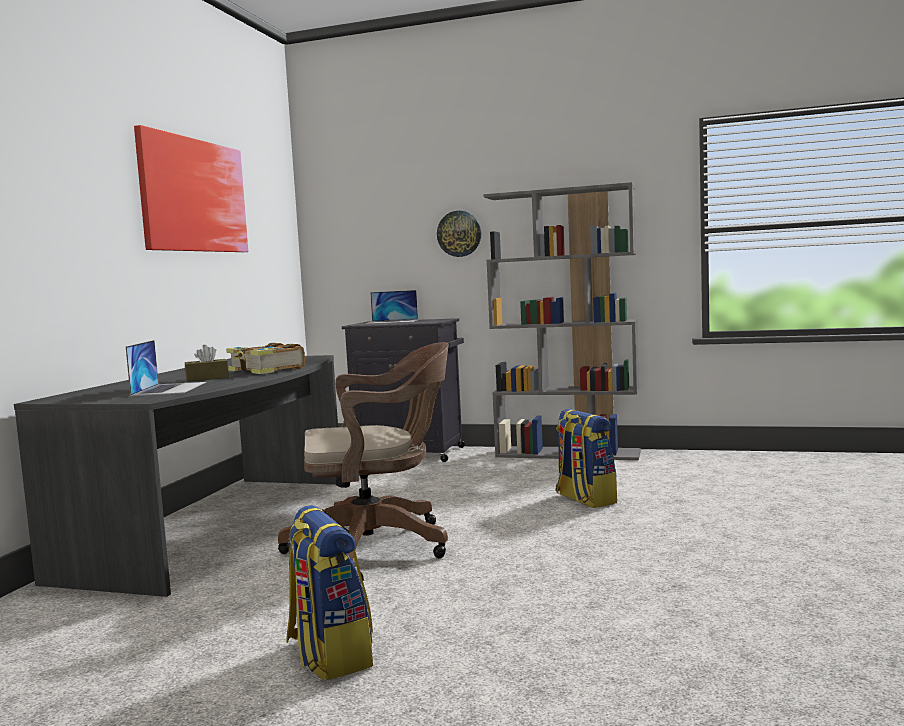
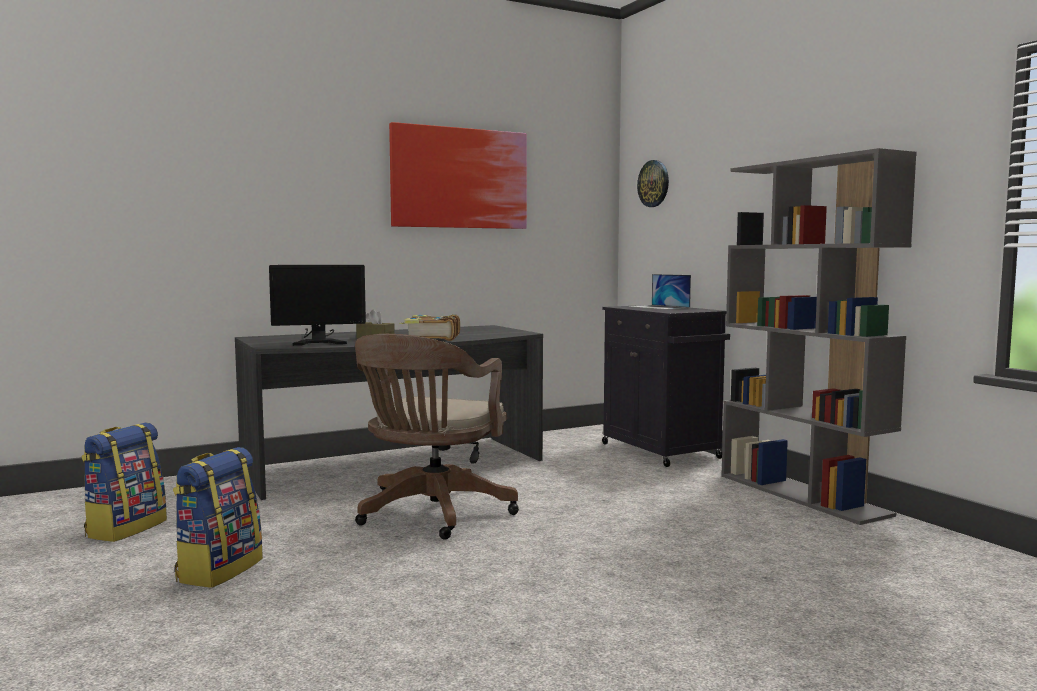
camera: 45 degrees right, 0 degrees up
laptop [126,340,206,396] -> monitor [269,265,366,346]
brown office chair [278,342,448,560] -> brown office chair turned 75 degrees clockwise [355,334,519,540]
wall clock [437,211,481,257] -> wall clock moved to [637,160,669,207]
backpack [556,409,617,508] -> backpack moved to [82,423,167,542]

